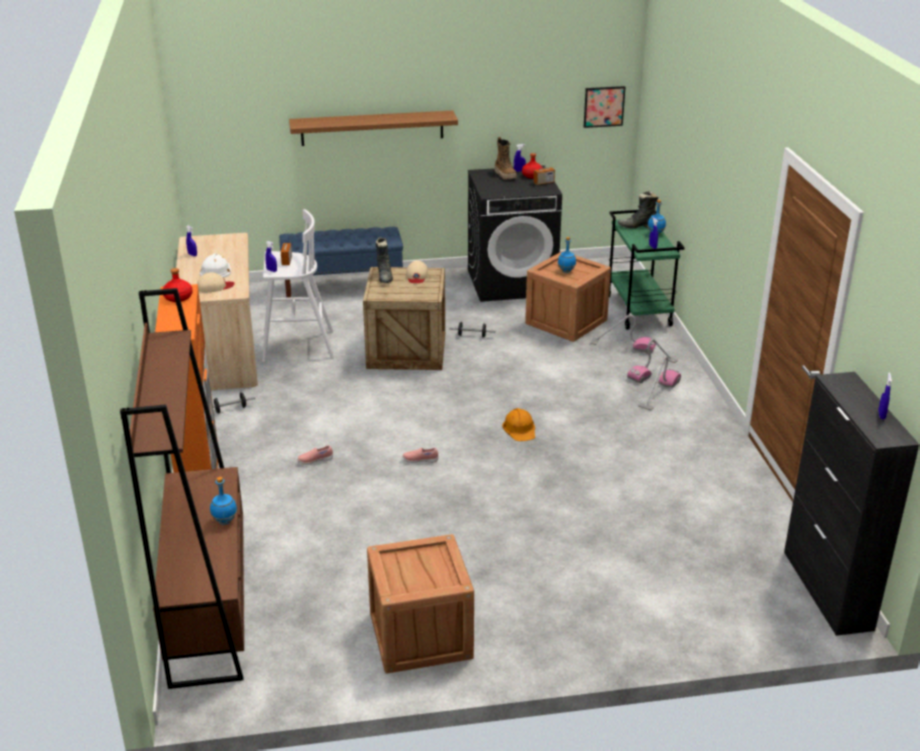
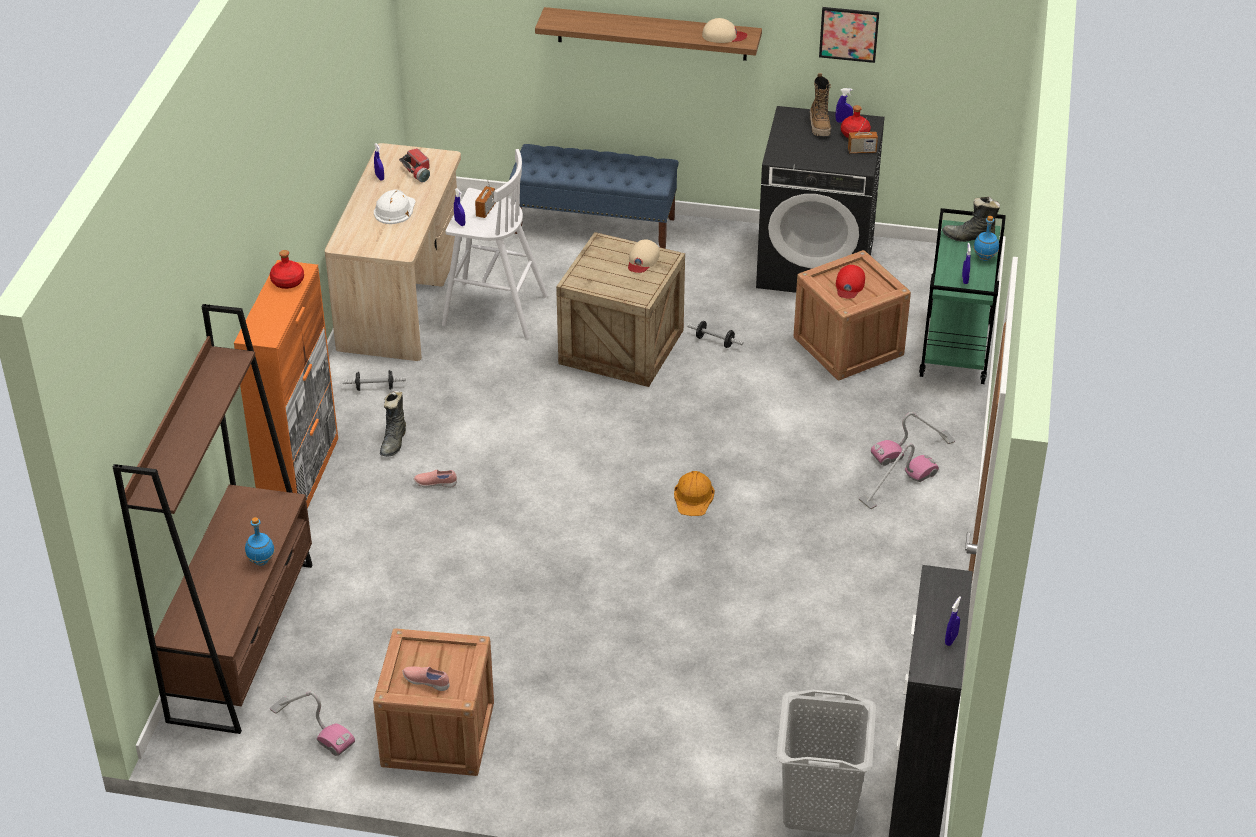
camera: 20 degrees right, 10 degrees up
beige cap [197,272,235,292] -> beige cap moved to [702,18,747,43]
black boot [375,238,393,283] -> black boot moved to [380,391,406,457]
pink shoe [402,448,438,463] -> pink shoe moved to [402,666,450,691]
blue bottle [558,237,576,273] -> red cap [836,265,865,299]
picture [584,86,625,128] -> picture moved to [819,7,879,63]
vacuum cleaner [590,314,656,354] -> vacuum cleaner moved to [270,691,355,756]
none -> flashlight [399,148,430,183]
none -> grey laundry basket [776,689,876,835]

